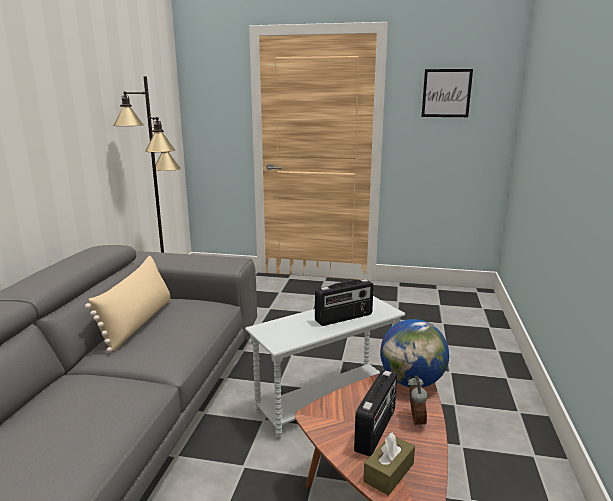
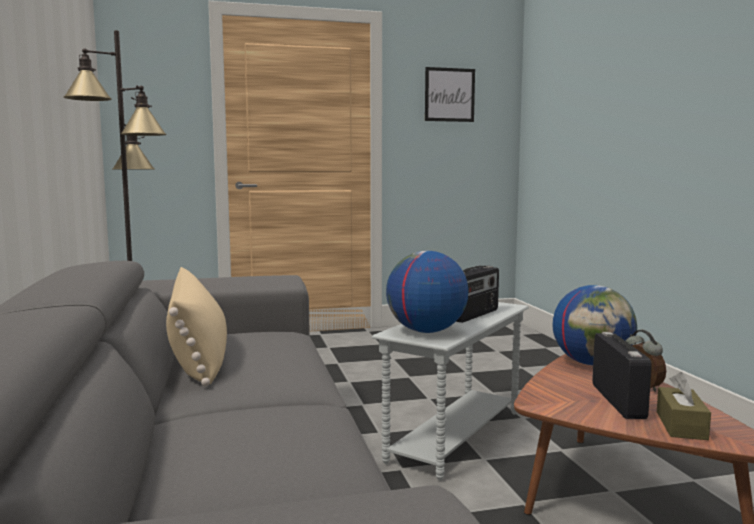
camera: 25 degrees left, 10 degrees down
none -> globe [386,251,468,333]

